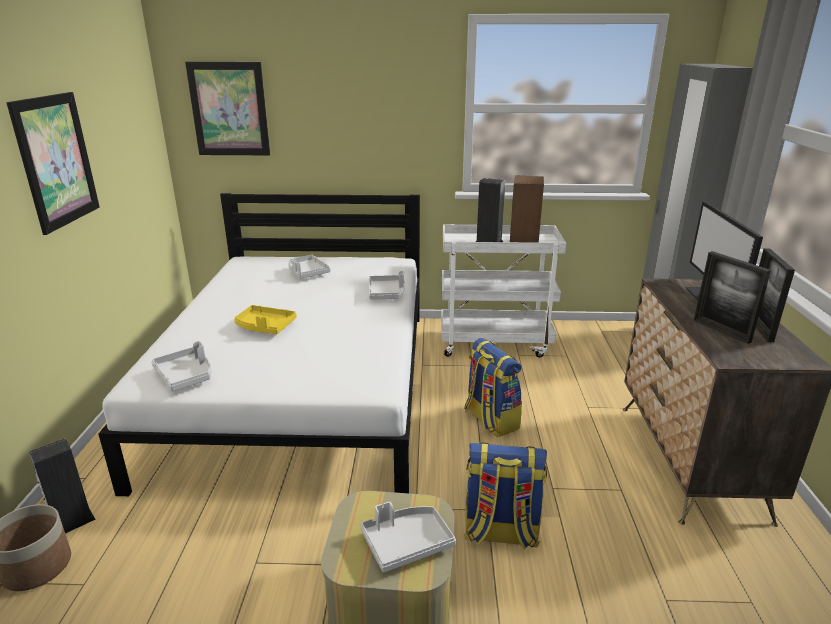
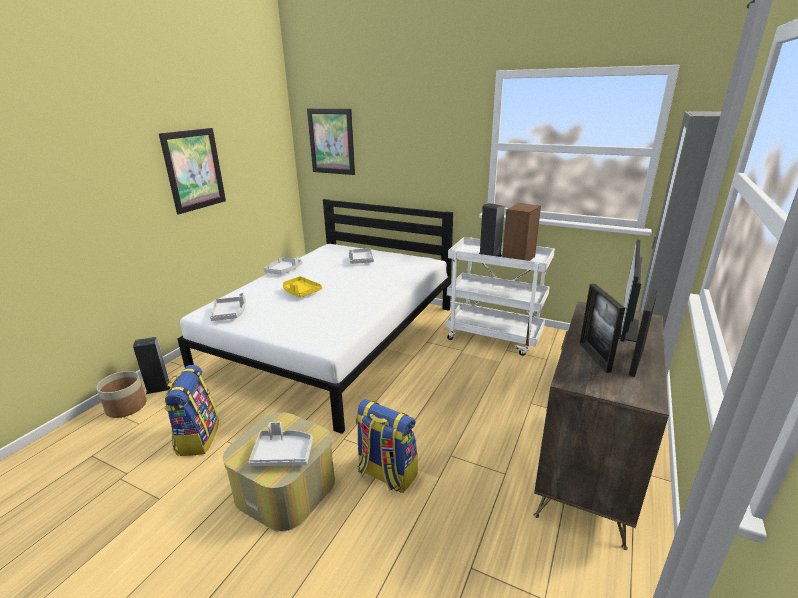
camera: 25 degrees right, 0 degrees up
grey tray [369,271,405,300] -> grey tray moved to [264,256,303,274]
backpack [464,338,522,437] -> backpack moved to [164,365,219,456]

